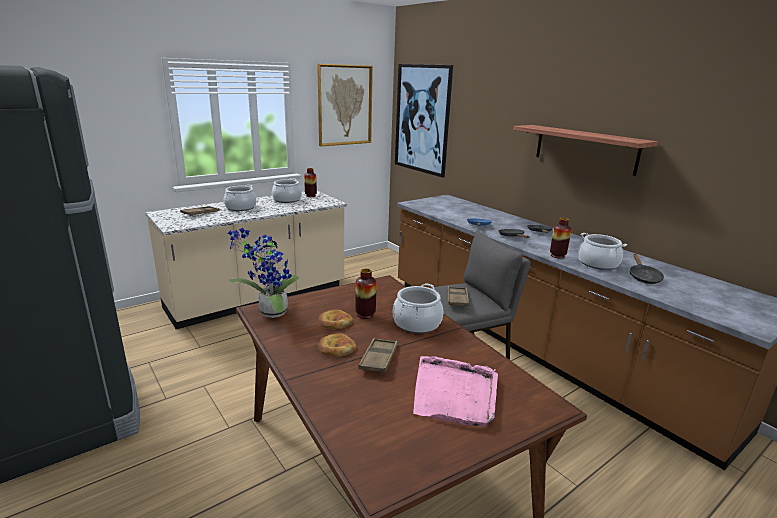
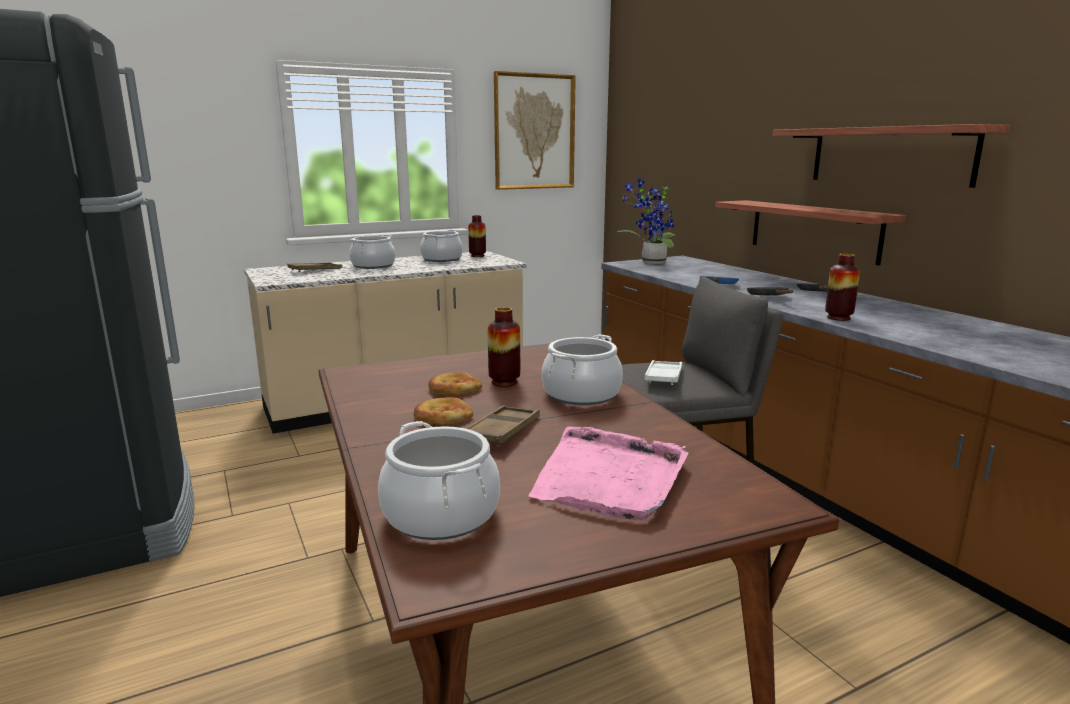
camera: 10 degrees right, 5 degrees down
potted plant [227,228,299,318] -> potted plant moved to [618,178,675,264]
picture [395,64,453,178] -> none
brown tray [448,286,469,307] -> white tray [645,360,682,385]
cooking pot [578,233,627,270] -> cooking pot moved to [378,421,500,540]
black frying pan [630,254,664,284] -> none
none -> shelf [715,200,906,265]

